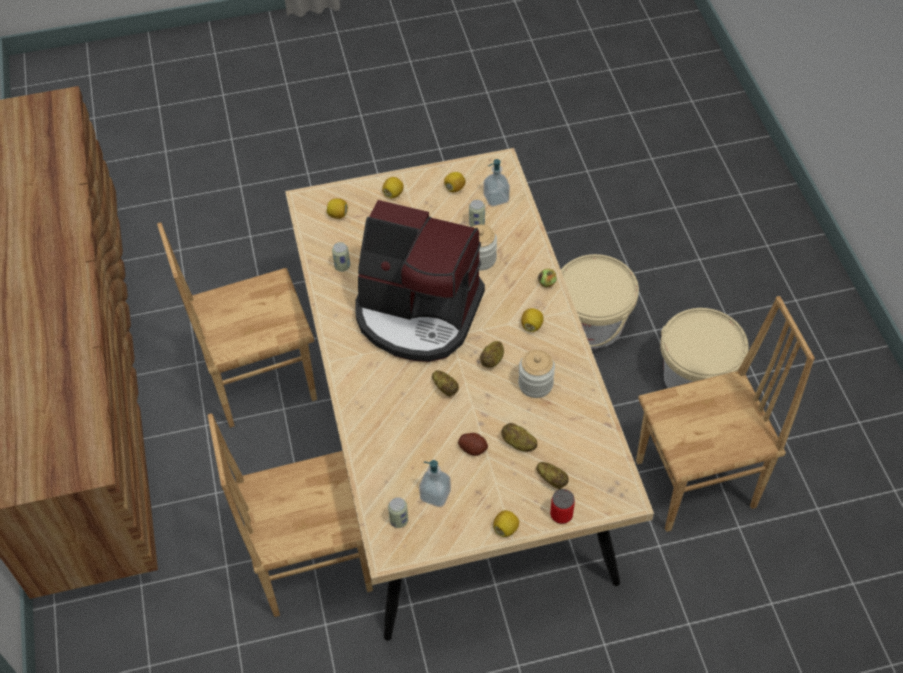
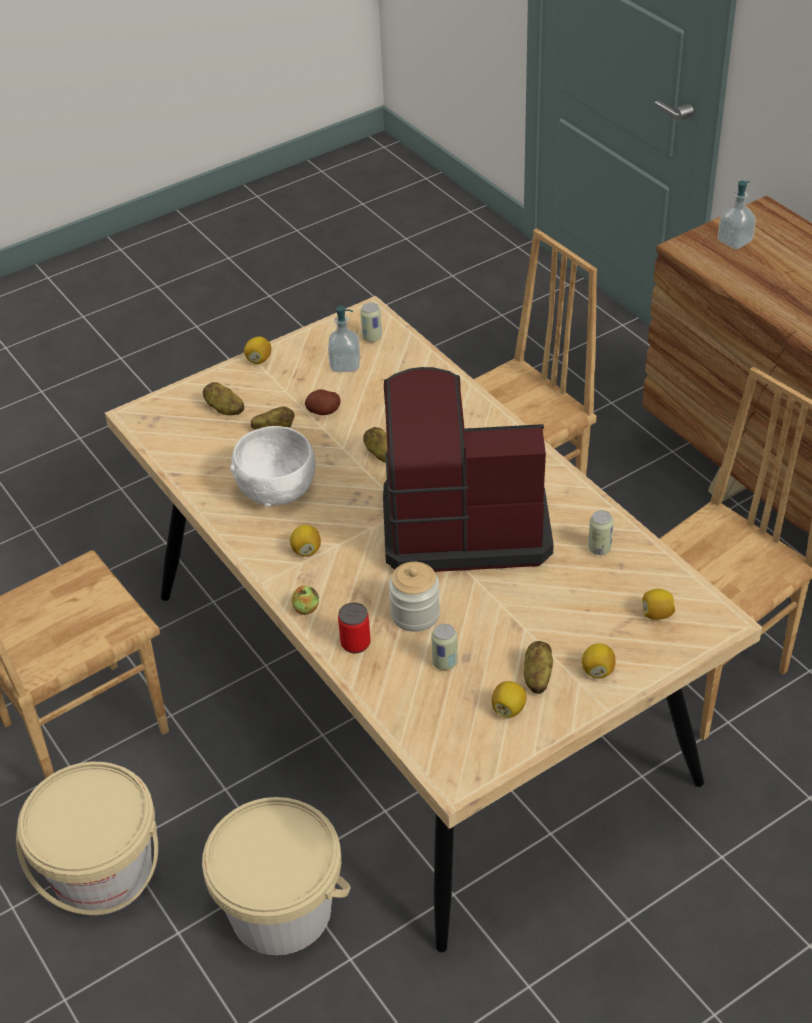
camera: 160 degrees right, 10 degrees down
potato [480,341,504,368] -> potato moved to [524,641,553,694]
soap dispenser [484,159,510,206] -> soap dispenser moved to [717,181,756,250]
jar [518,350,555,398] -> white bowl [230,426,315,507]
can [550,489,575,524] -> can moved to [338,602,371,654]

